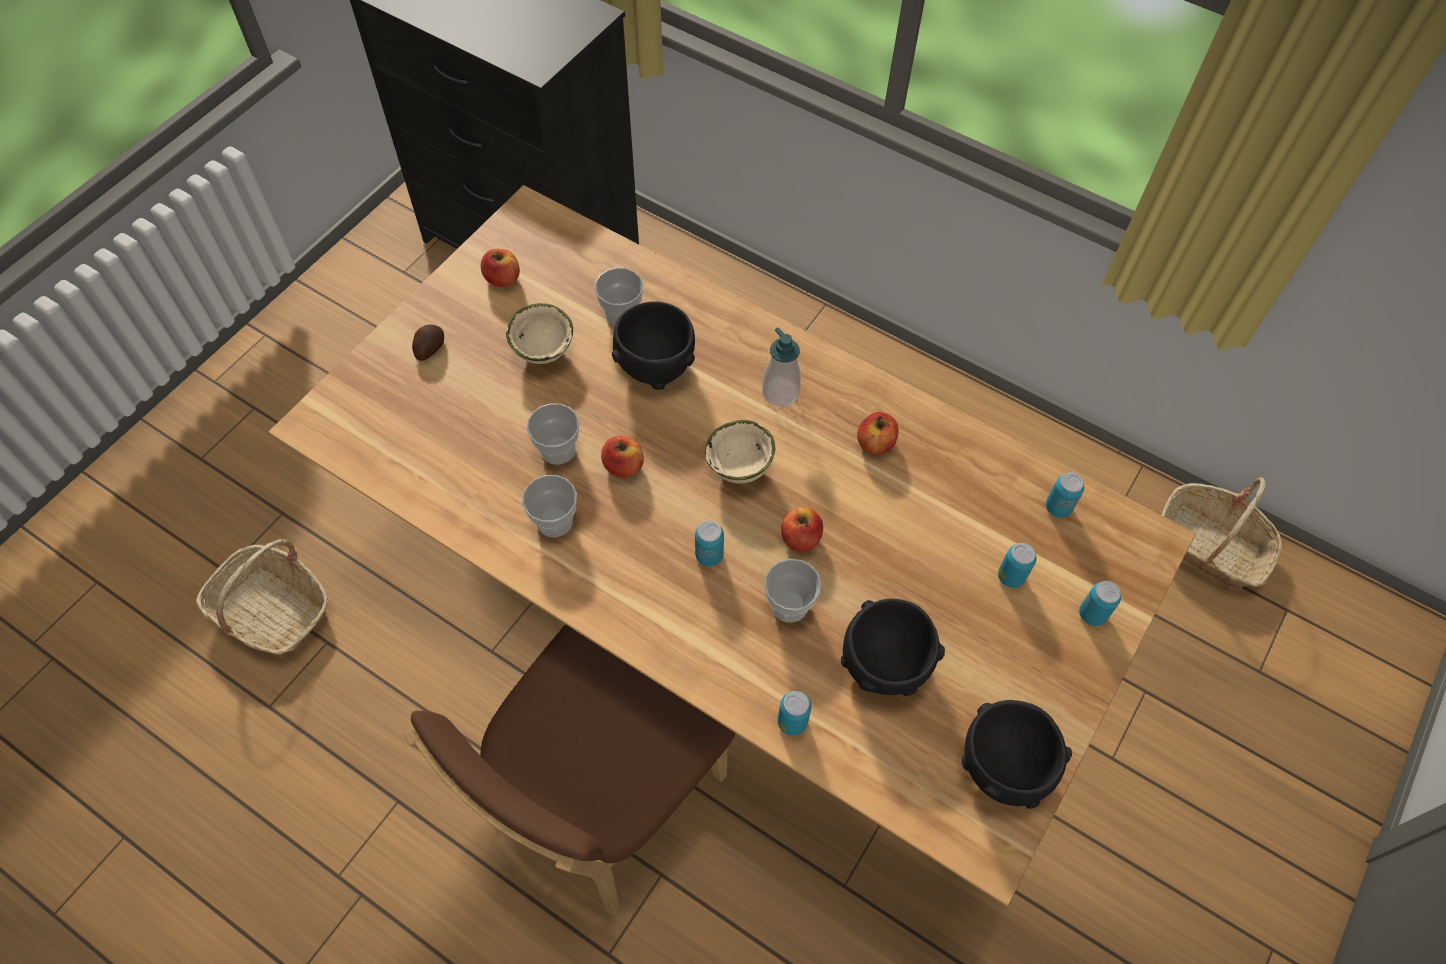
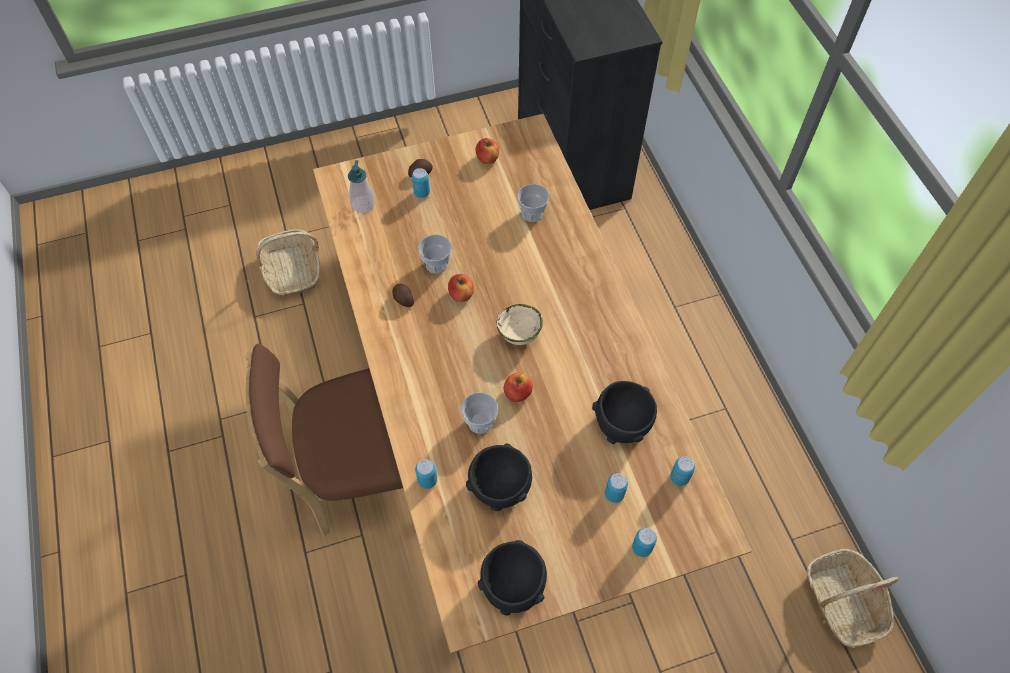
camera: 40 degrees right, 0 degrees up
beige bowl [506,303,573,364] -> none
cup [522,475,577,537] -> potato [392,284,414,307]
black bowl [612,302,695,390] -> black bowl moved to [592,381,657,444]
can [695,521,724,566] -> can moved to [412,168,430,198]
soap dispenser [762,327,801,407] -> soap dispenser moved to [348,160,375,213]
apple [857,412,898,454] -> none

